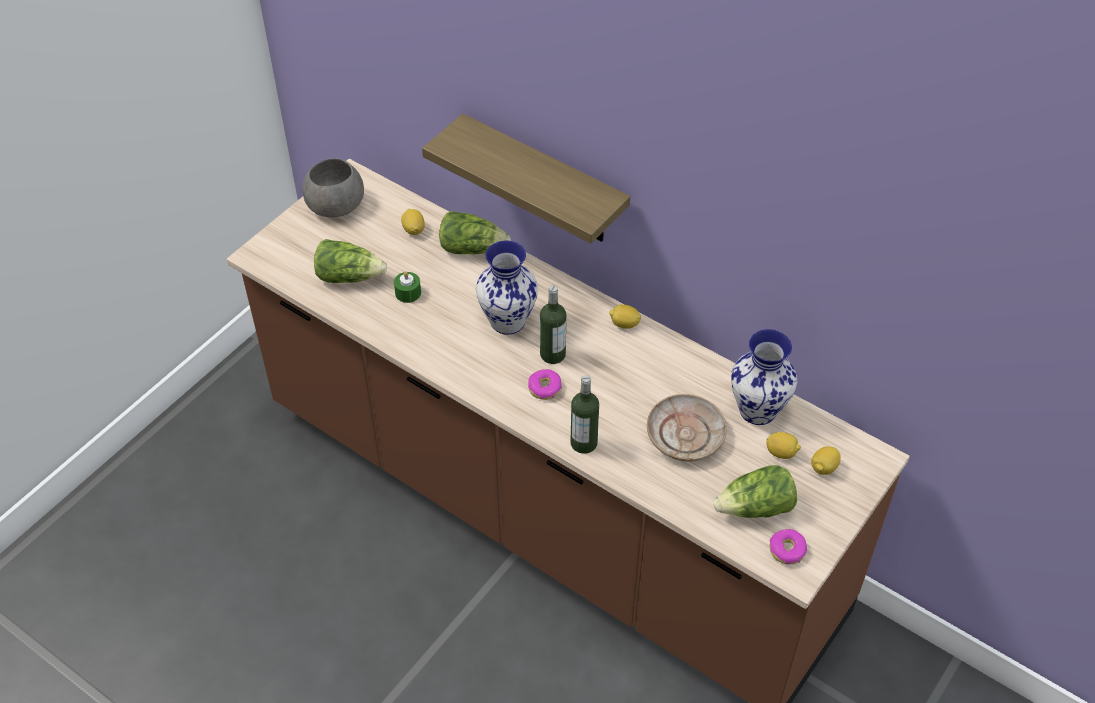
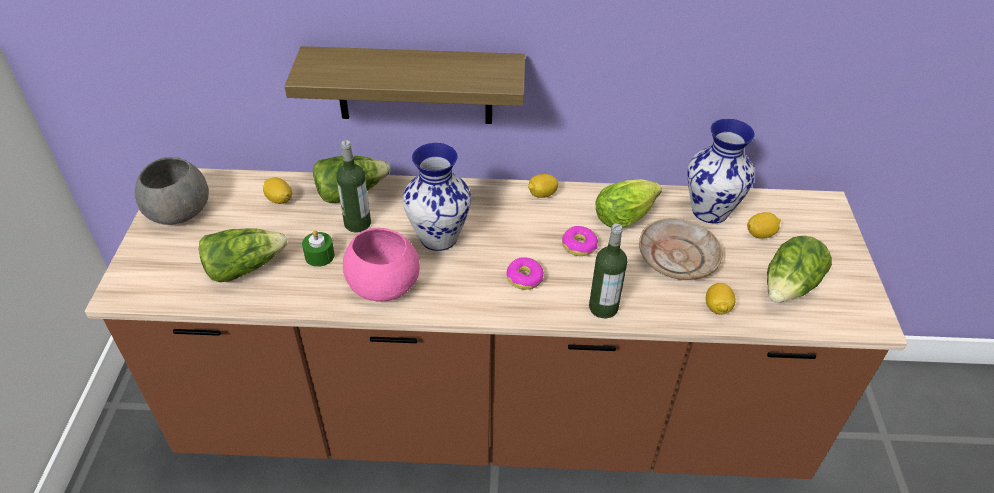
camera: 35 degrees left, 5 degrees down
bottle [540,285,566,364] -> bottle moved to [336,140,371,233]
donut [770,529,807,564] -> donut moved to [562,226,598,256]
lemon [811,447,841,475] -> lemon moved to [706,283,736,315]
none -> pink bowl [343,228,420,302]
none -> lettuce [596,179,662,227]

